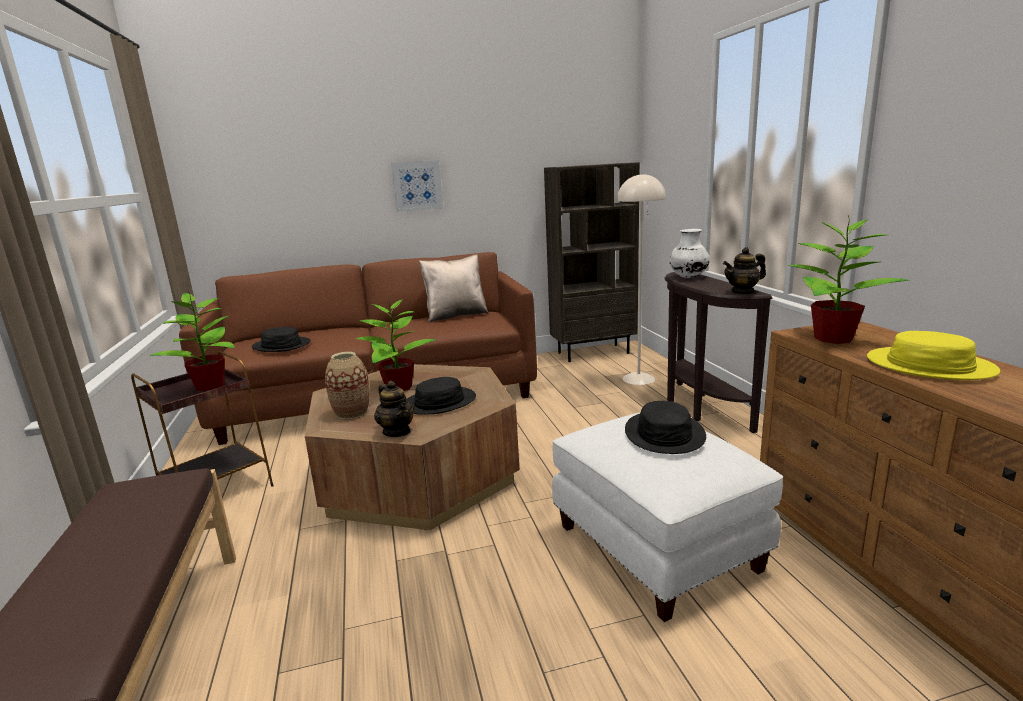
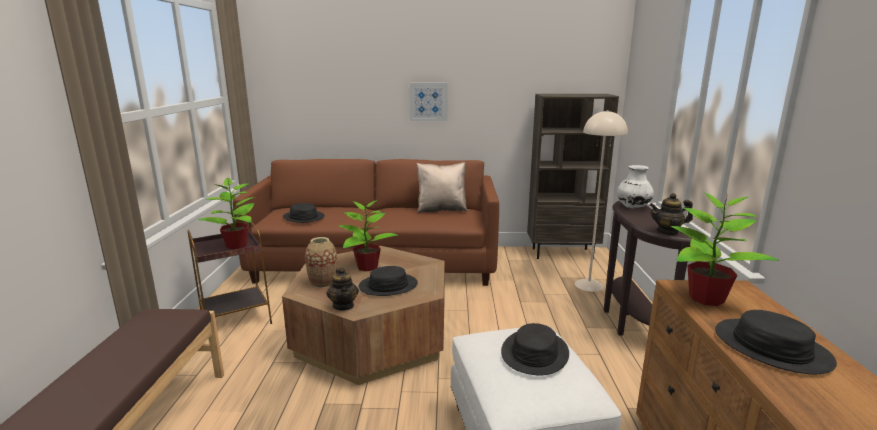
camera: 15 degrees right, 0 degrees up
yellow hat [867,331,1000,380] -> black hat [715,310,837,374]

